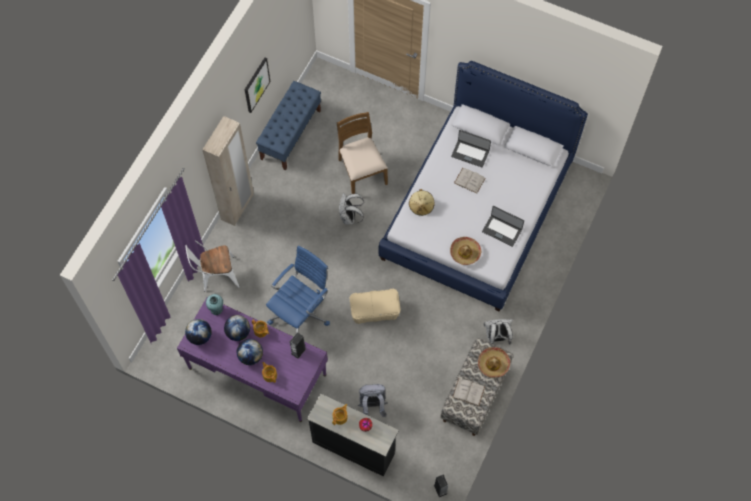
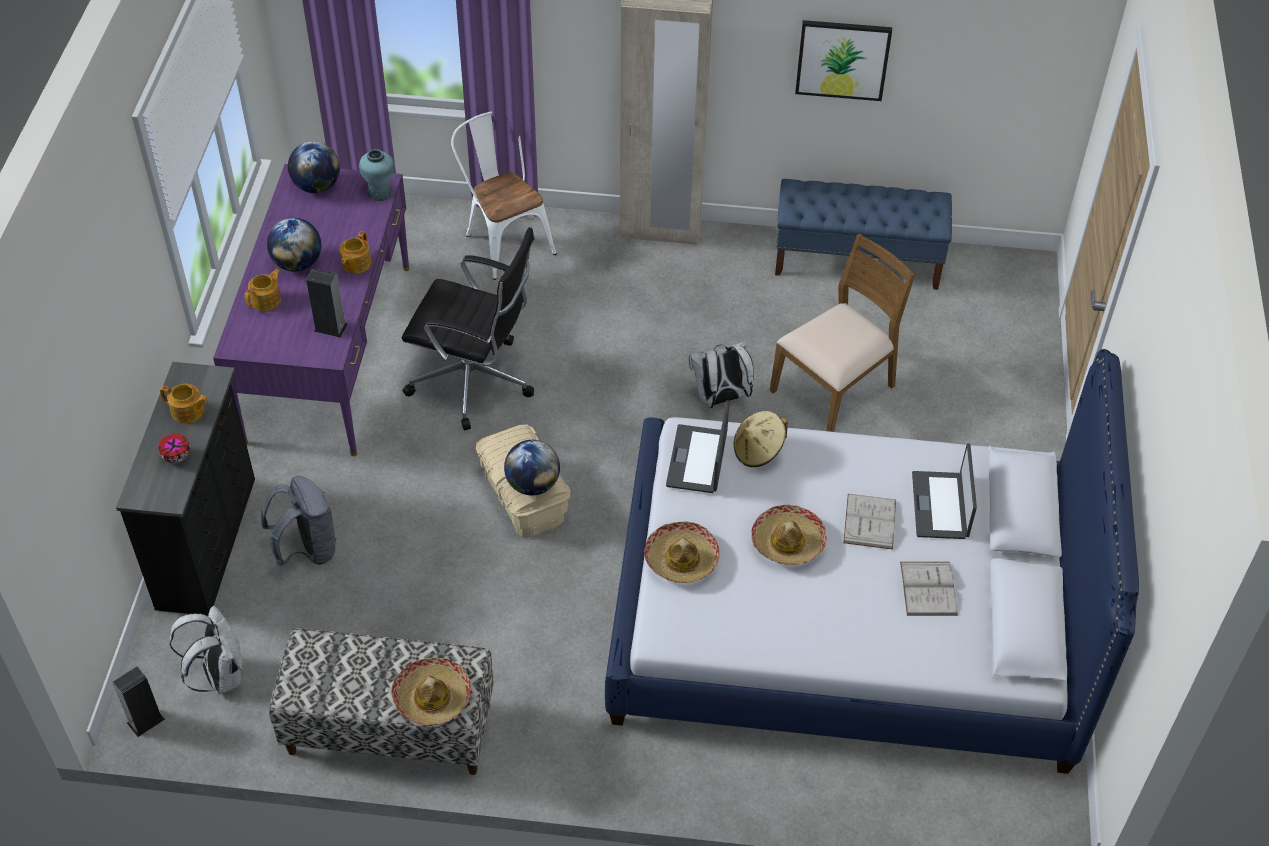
camera: 70 degrees right, 15 degrees down
globe [224,315,250,341] -> globe moved to [504,440,560,495]
blue office chair [266,245,330,333] -> black office chair [402,227,534,430]
white book [452,378,485,406] -> white book moved to [900,562,958,616]
laptop [482,206,524,247] -> laptop moved to [666,400,730,493]
white backpack [484,319,513,345] -> white backpack moved to [170,606,242,694]
none -> hat [751,505,827,565]

